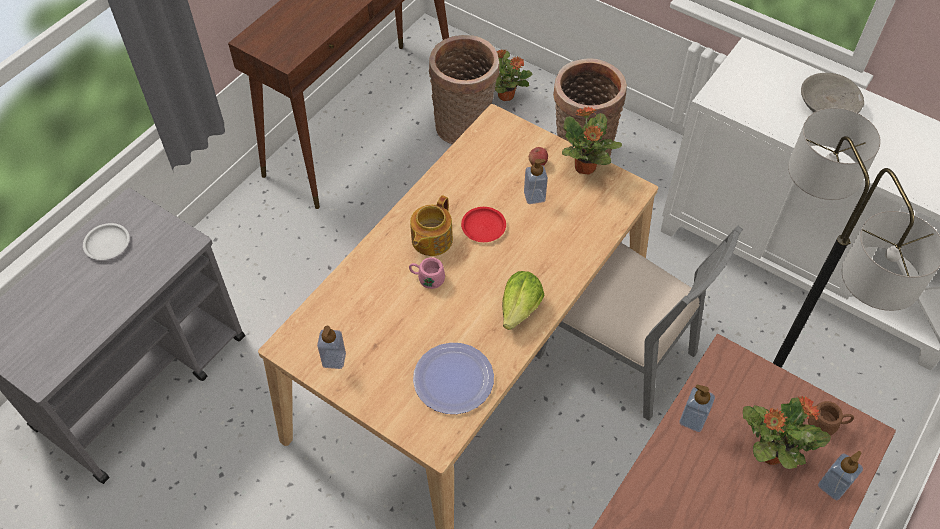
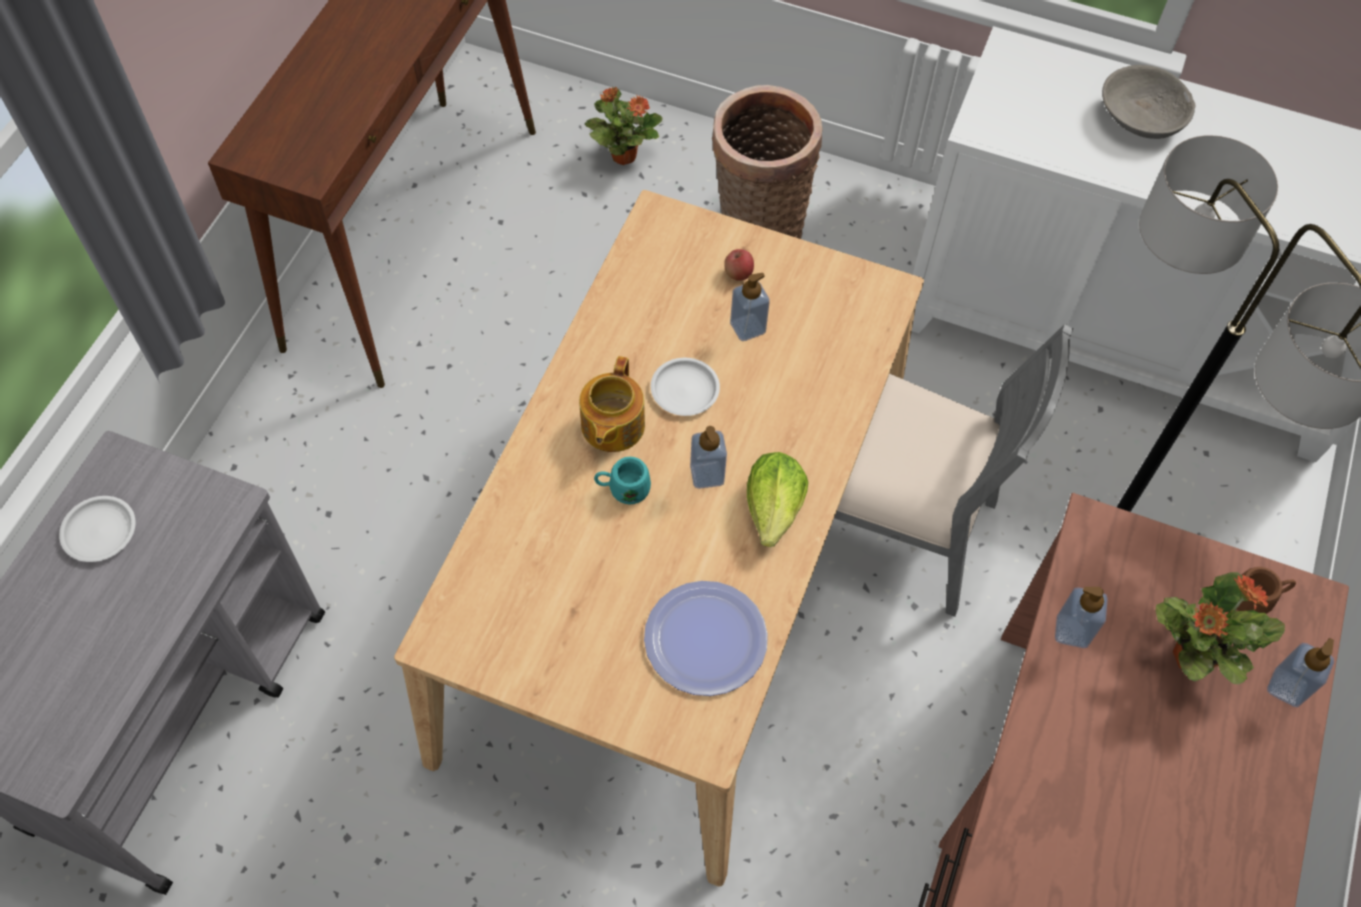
camera: 15 degrees left, 5 degrees up
soap dispenser [317,326,346,369] -> soap dispenser moved to [690,426,727,489]
pink mug [409,257,445,289] -> turquoise mug [594,457,651,504]
basket [429,35,499,144] -> none
red plate [461,207,506,242] -> white plate [651,358,720,416]
potted plant [562,107,622,175] -> none

